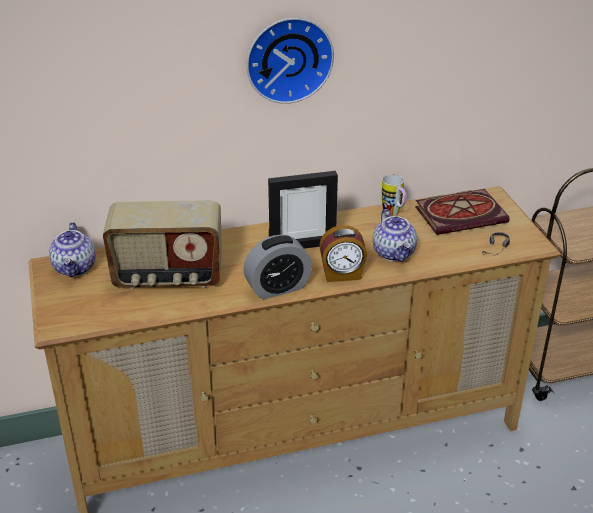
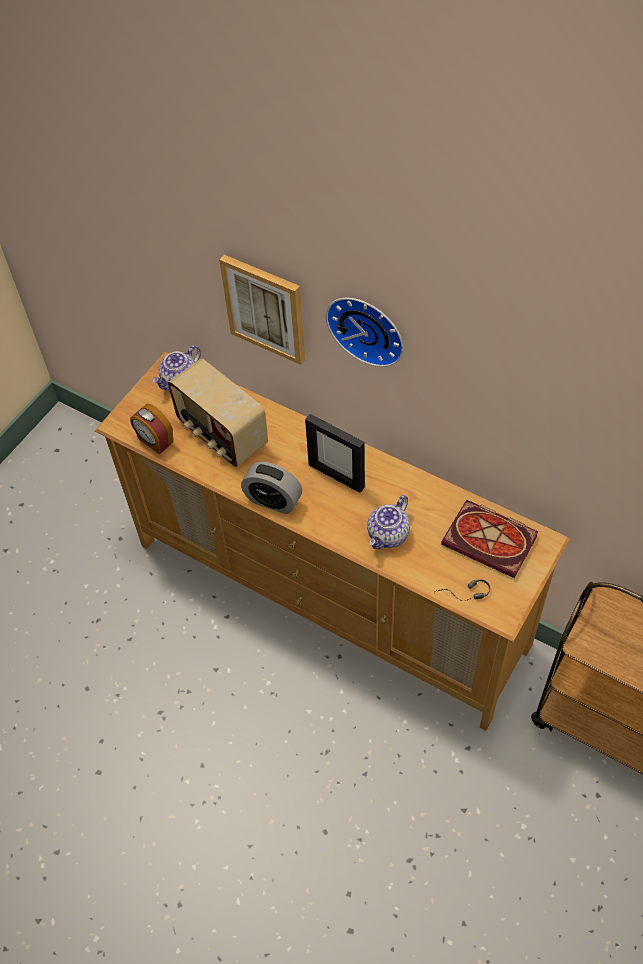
camera: 50 degrees right, 20 degrees up
alarm clock [319,225,367,282] -> alarm clock moved to [130,404,173,455]
mug [382,174,406,216] -> none
none -> picture [219,255,305,365]

